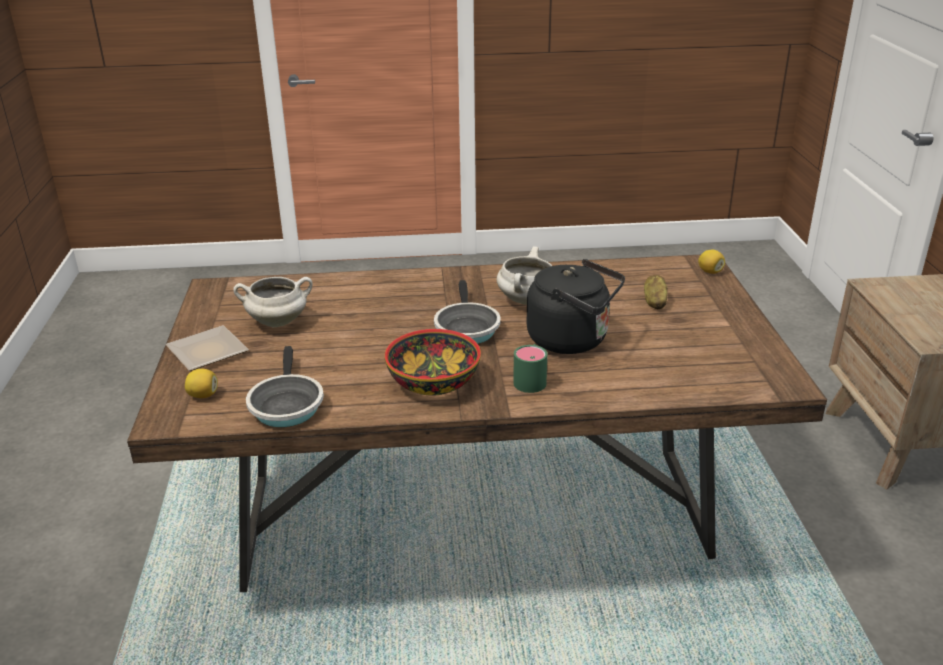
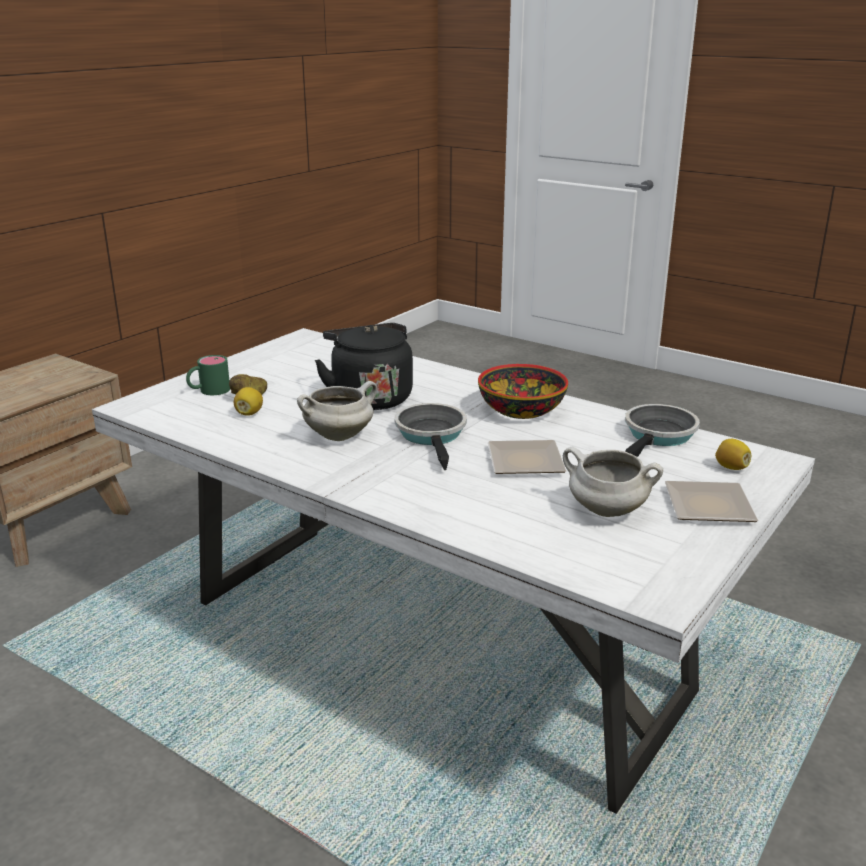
camera: 140 degrees left, 5 degrees down
brown dining table [127,255,827,592] -> white dining table [92,328,815,814]
frying pan [434,280,501,344] -> frying pan turned 45 degrees counterclockwise [395,403,467,470]
green mug [513,344,547,393] -> green mug moved to [186,355,230,395]
lemon [698,250,725,274] -> lemon moved to [234,387,263,416]
none -> plate [488,440,566,474]

